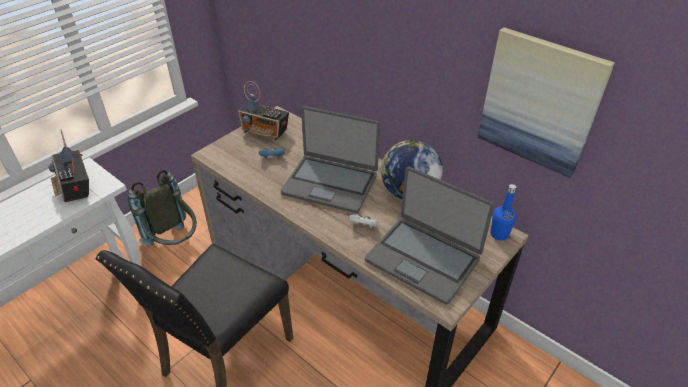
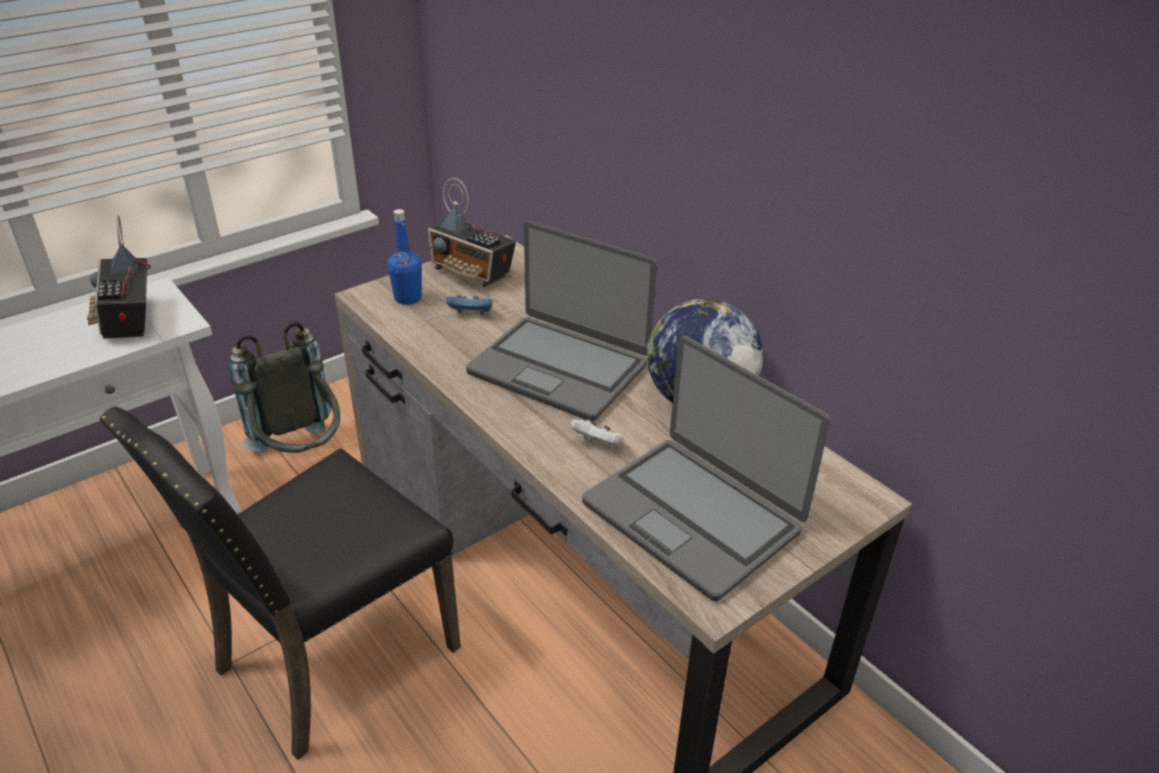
camera: 10 degrees right, 5 degrees down
picture [478,27,615,178] -> none
blue bottle [490,184,516,241] -> blue bottle moved to [387,209,422,305]

